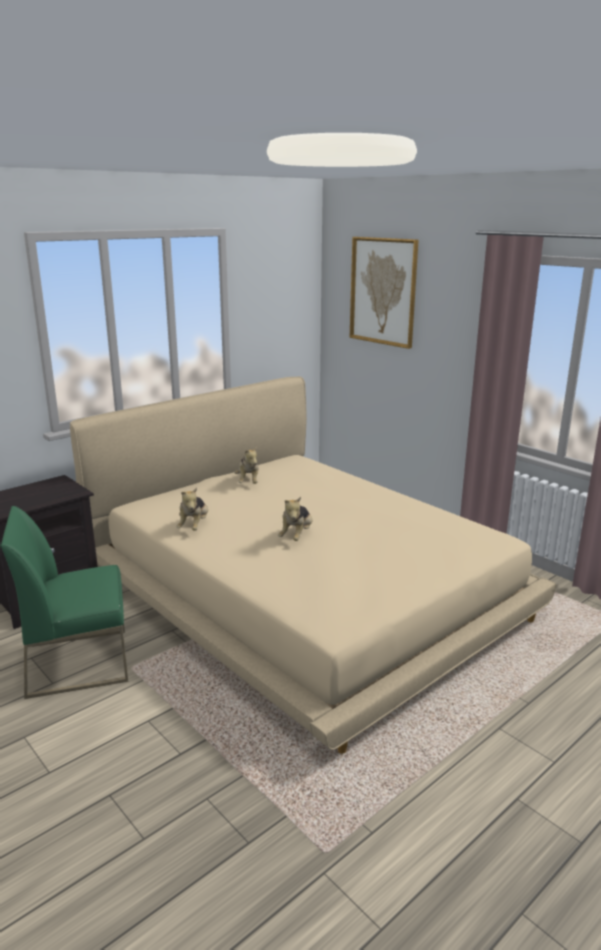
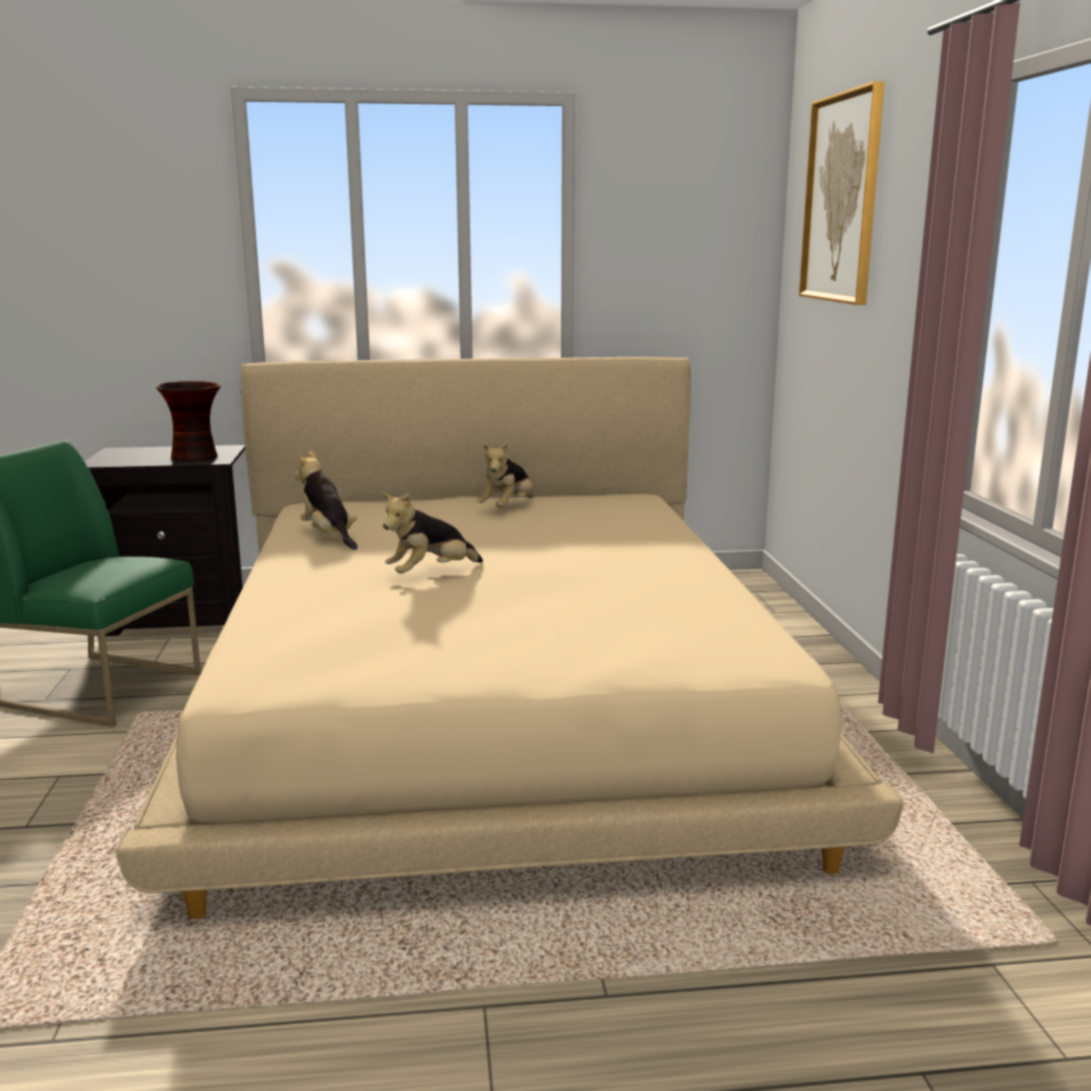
camera: 35 degrees right, 5 degrees down
plush toy [176,487,208,531] -> plush toy turned 105 degrees clockwise [294,451,358,550]
none -> vase [156,381,221,462]

